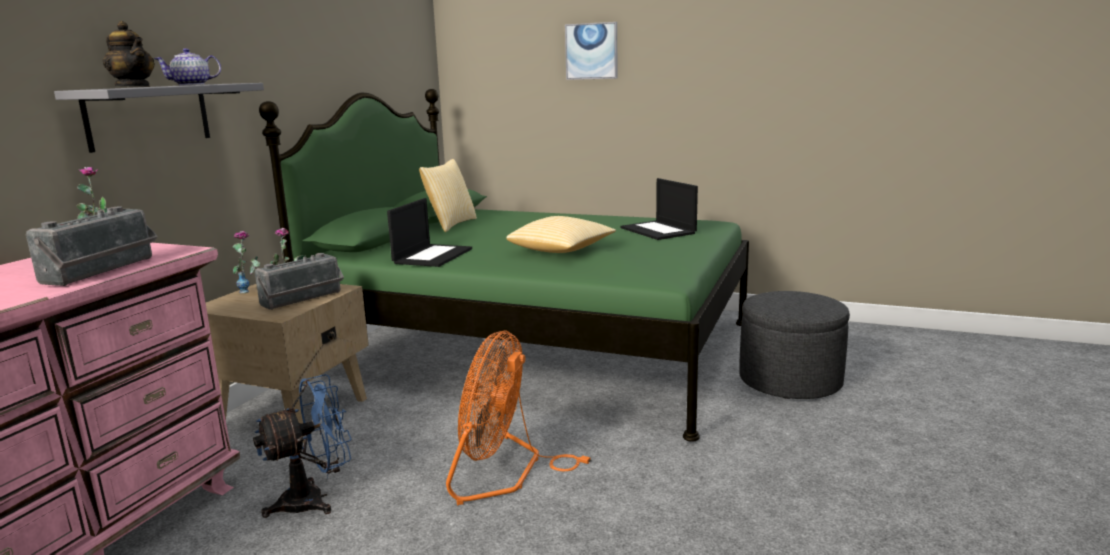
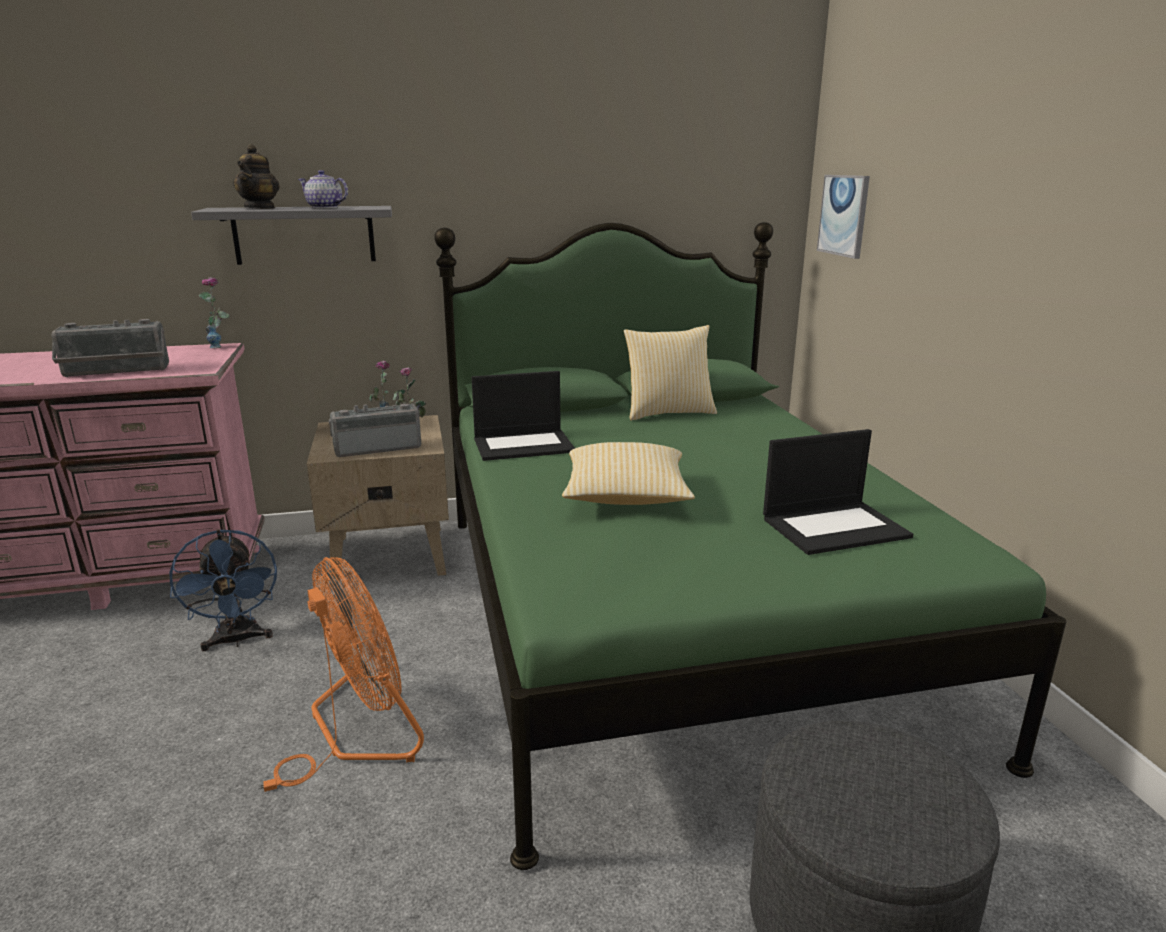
camera: 55 degrees right, 5 degrees up
blue fan [253,374,352,518] -> blue fan turned 45 degrees clockwise [169,529,277,651]
radio [255,253,344,310] -> radio turned 150 degrees clockwise [329,403,421,457]
orange fan [446,330,591,505] -> orange fan turned 75 degrees clockwise [260,557,424,792]
picture [565,22,618,80] -> picture moved to [817,175,870,259]
laptop [621,178,698,240] -> laptop turned 135 degrees counterclockwise [763,429,913,555]

